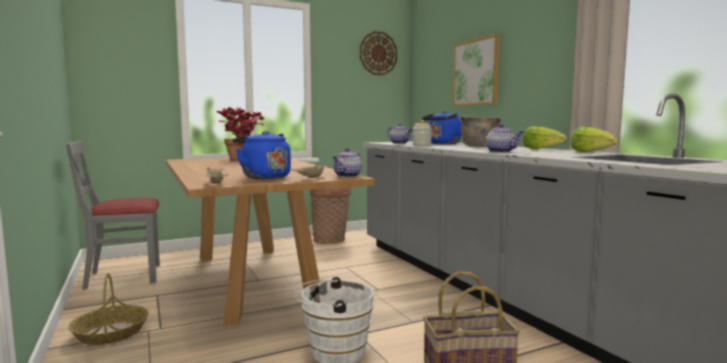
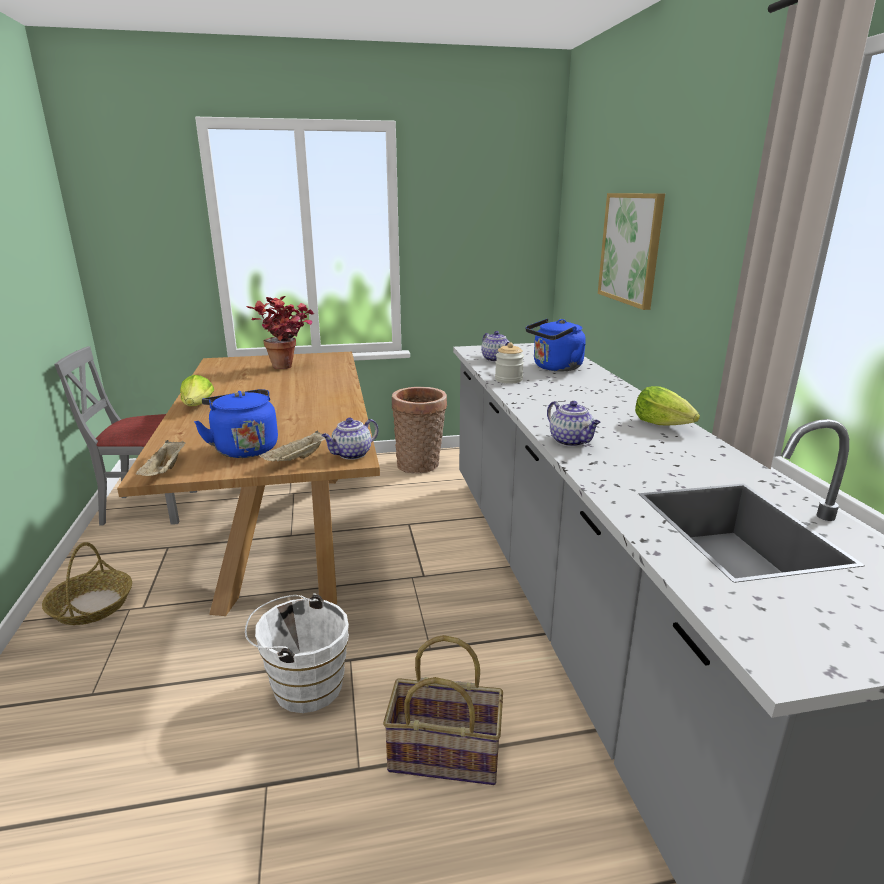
camera: 15 degrees right, 15 degrees up
wall clock [360,31,397,75] -> none
brown cooking pot [461,116,502,147] -> none
lettuce [571,126,618,152] -> lettuce moved to [180,375,214,406]

